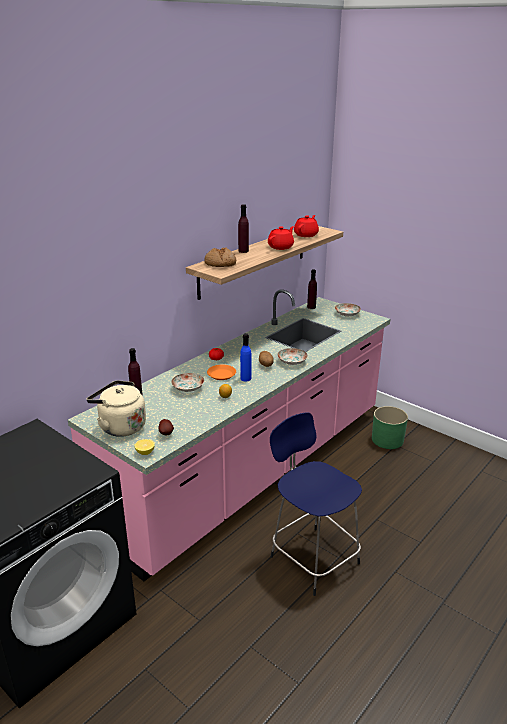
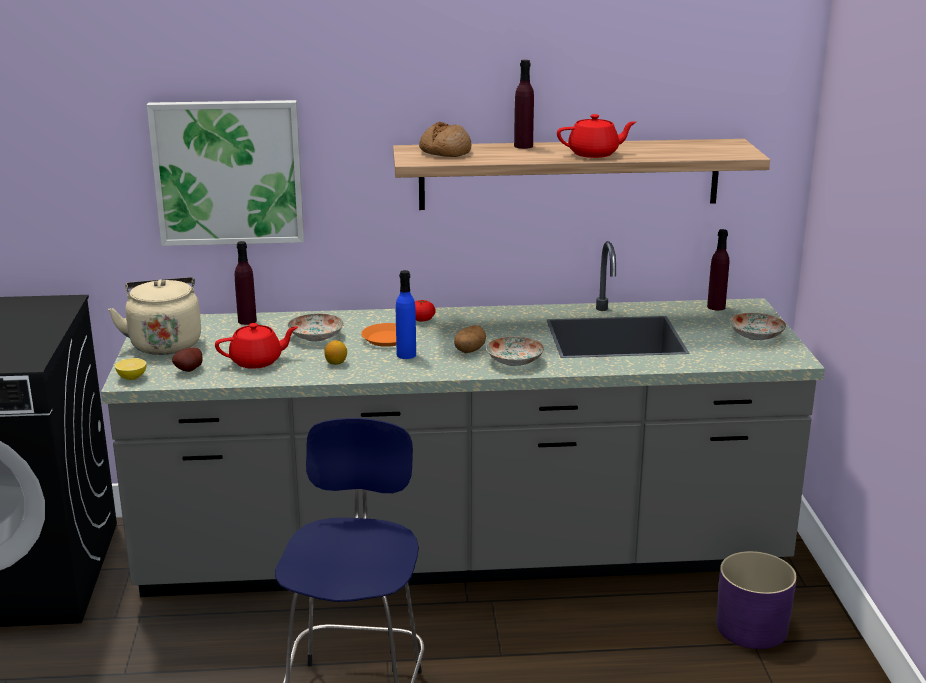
camera: 45 degrees right, 5 degrees down
pink counter [68,289,390,581] -> grey counter [101,241,825,597]
red teapot [294,215,319,237] -> red teapot moved to [215,323,298,369]
green planter [372,406,408,449] -> purple planter [716,551,797,649]
none -> picture [147,100,304,246]

